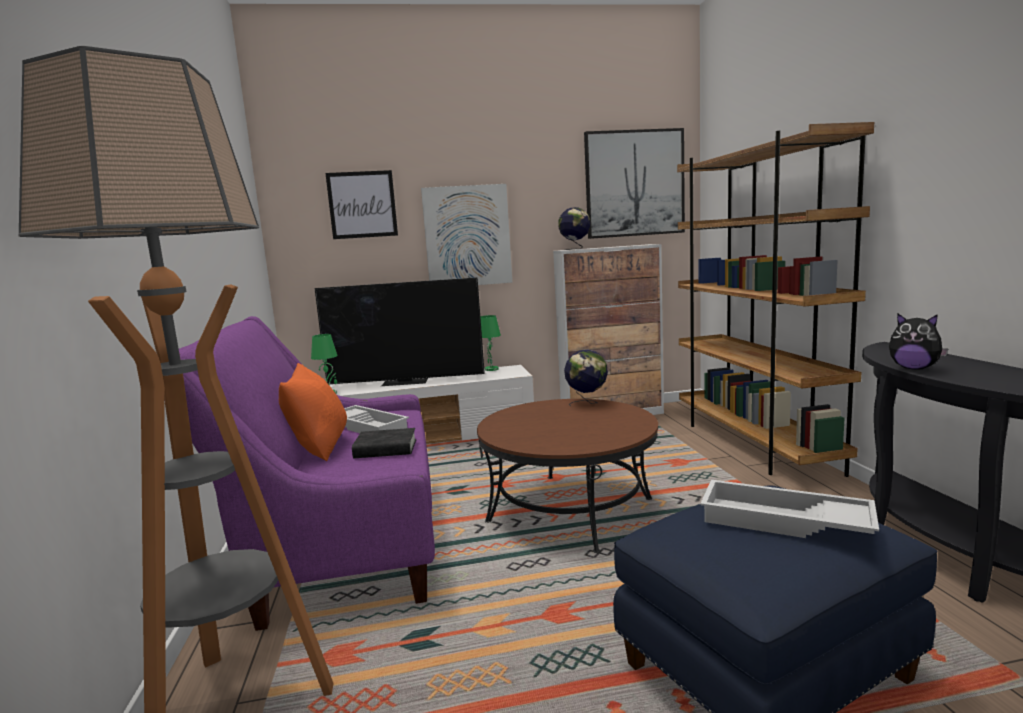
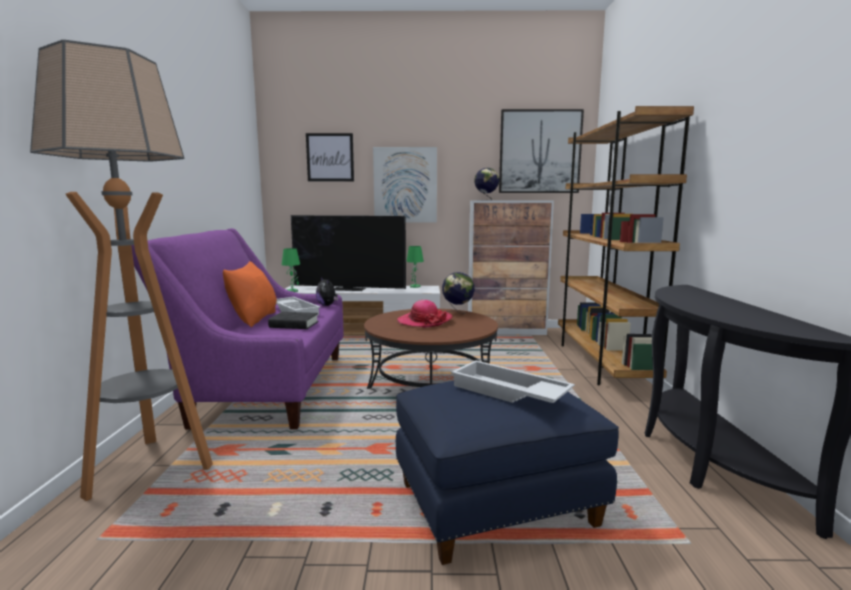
camera: 10 degrees right, 0 degrees up
plush toy [889,313,948,369] -> plush toy moved to [316,277,338,306]
none -> hat [397,300,453,328]

